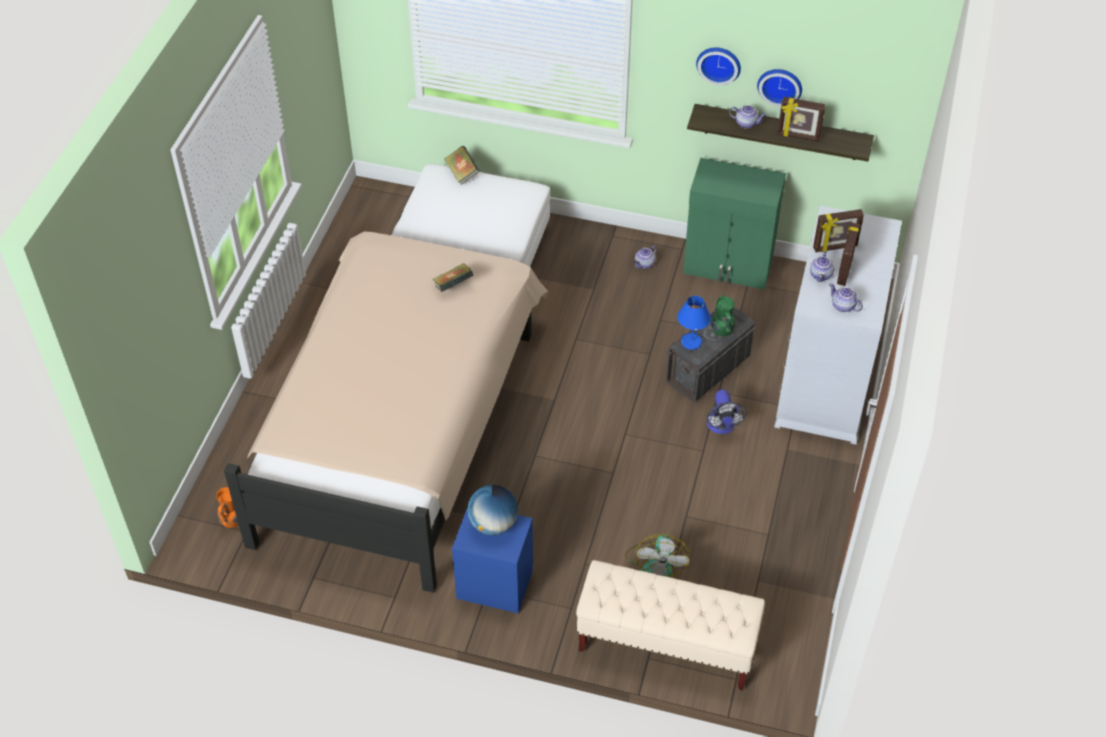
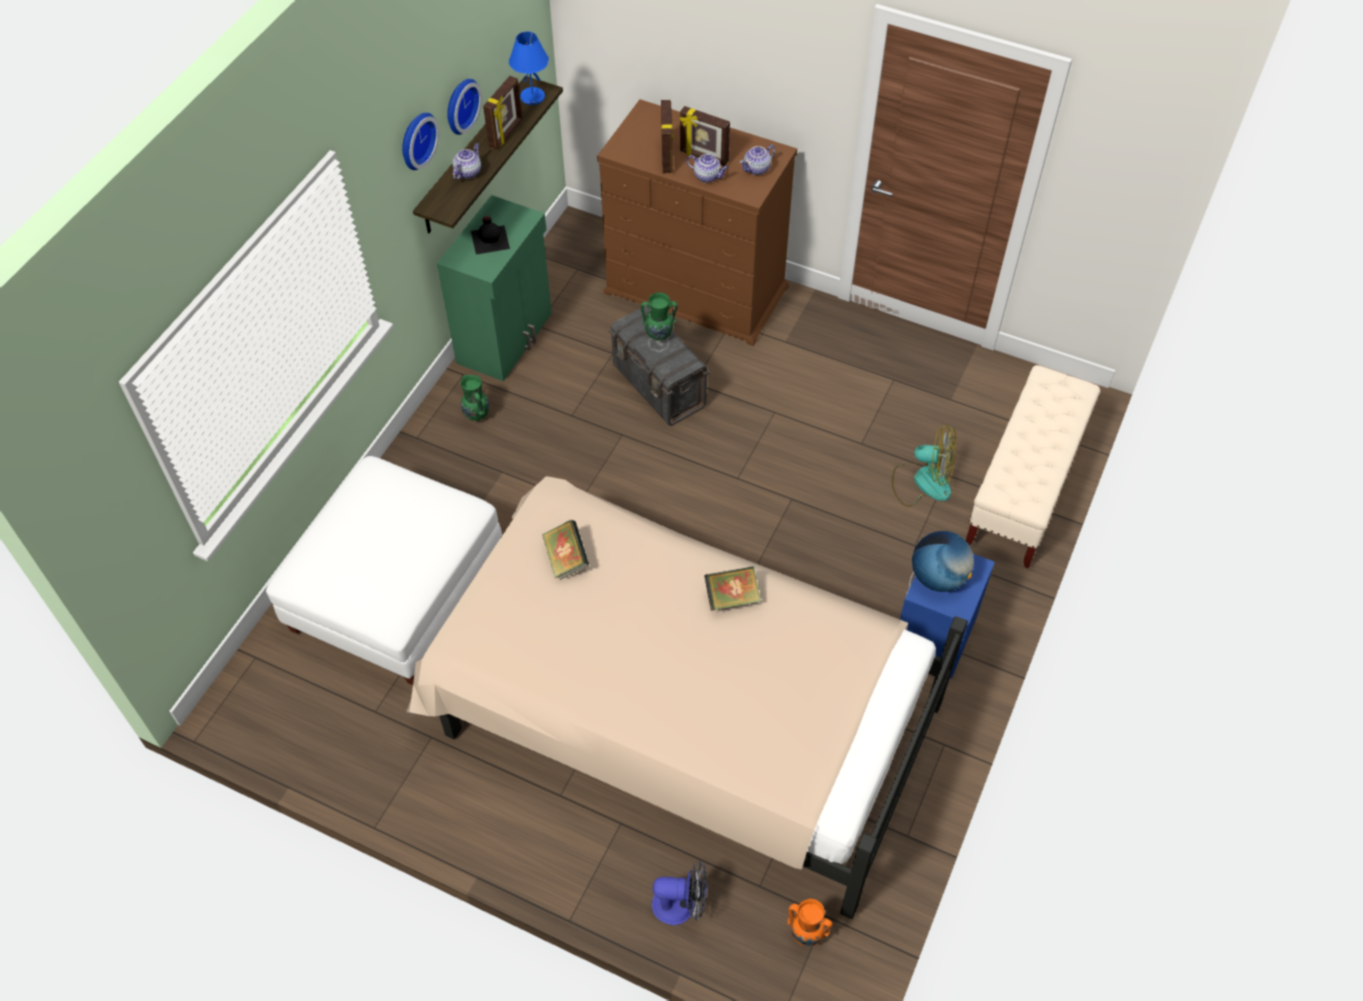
camera: 80 degrees left, 5 degrees up
book [445,146,480,185] -> book moved to [704,566,761,611]
teapot [634,245,657,269] -> green vase [461,375,489,421]
blue table lamp [677,296,711,350] -> blue table lamp moved to [509,31,549,105]
fan [707,389,747,434] -> fan moved to [652,861,707,925]
white dresser [774,206,902,445] -> brown dresser [597,99,797,346]
none -> black bottle [471,216,510,255]

